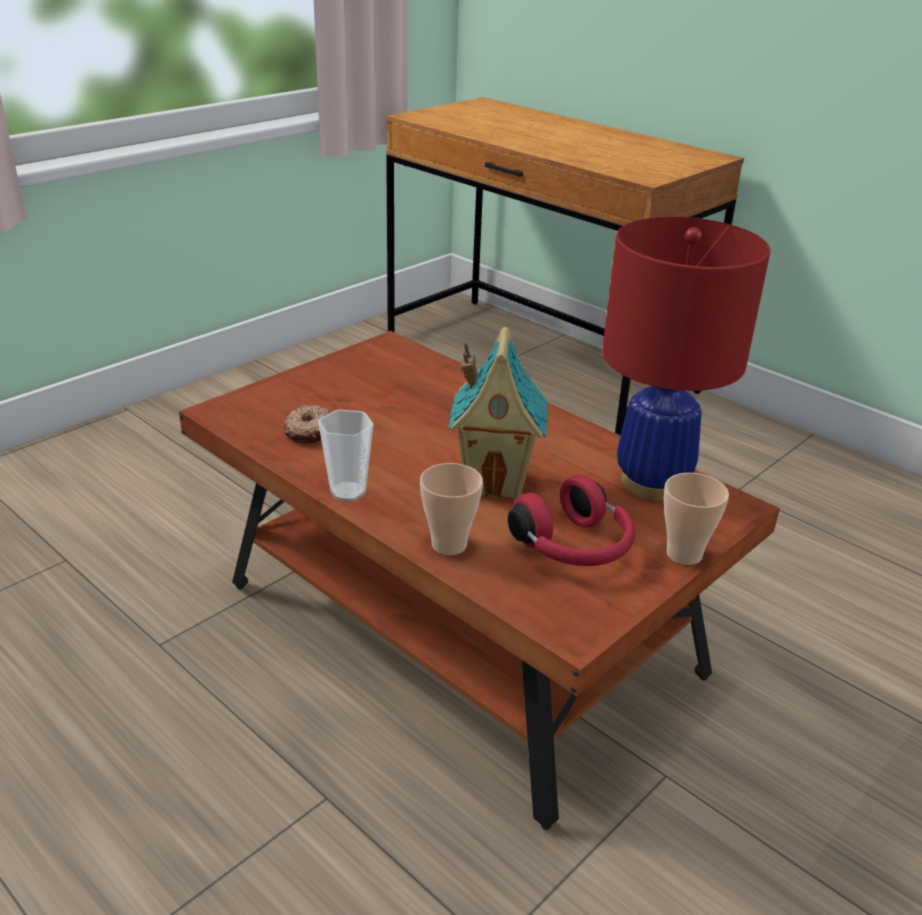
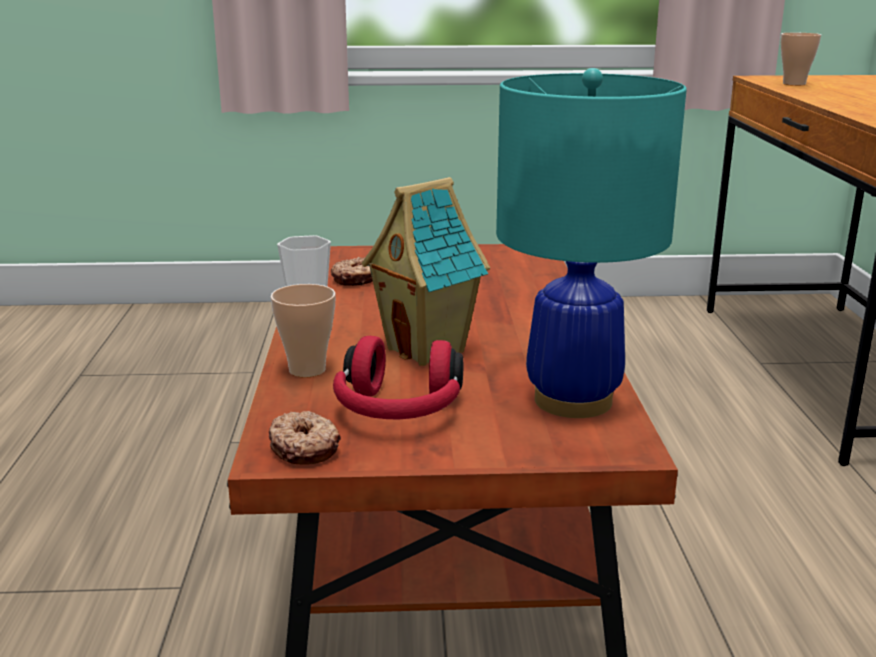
camera: 45 degrees right, 10 degrees down
red table lamp [602,217,771,501] -> turquoise table lamp [496,68,687,418]
cup [664,473,729,565] -> cup moved to [781,33,821,86]
none -> donut [269,411,341,465]

